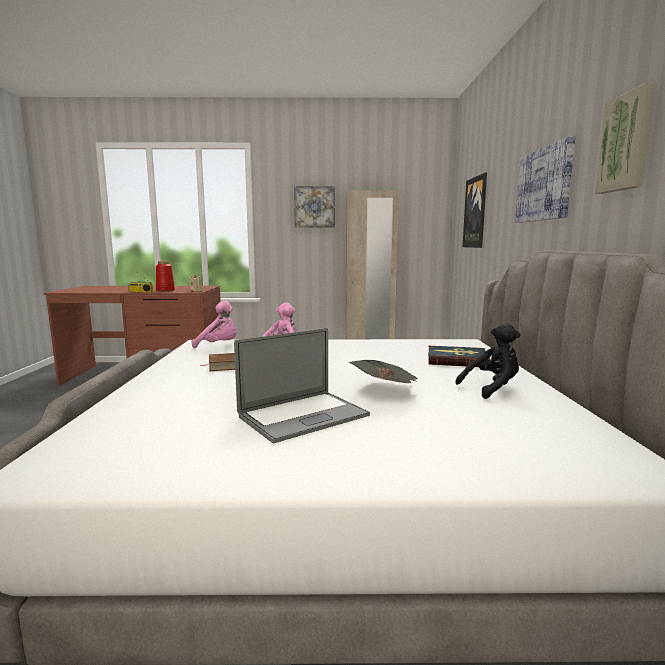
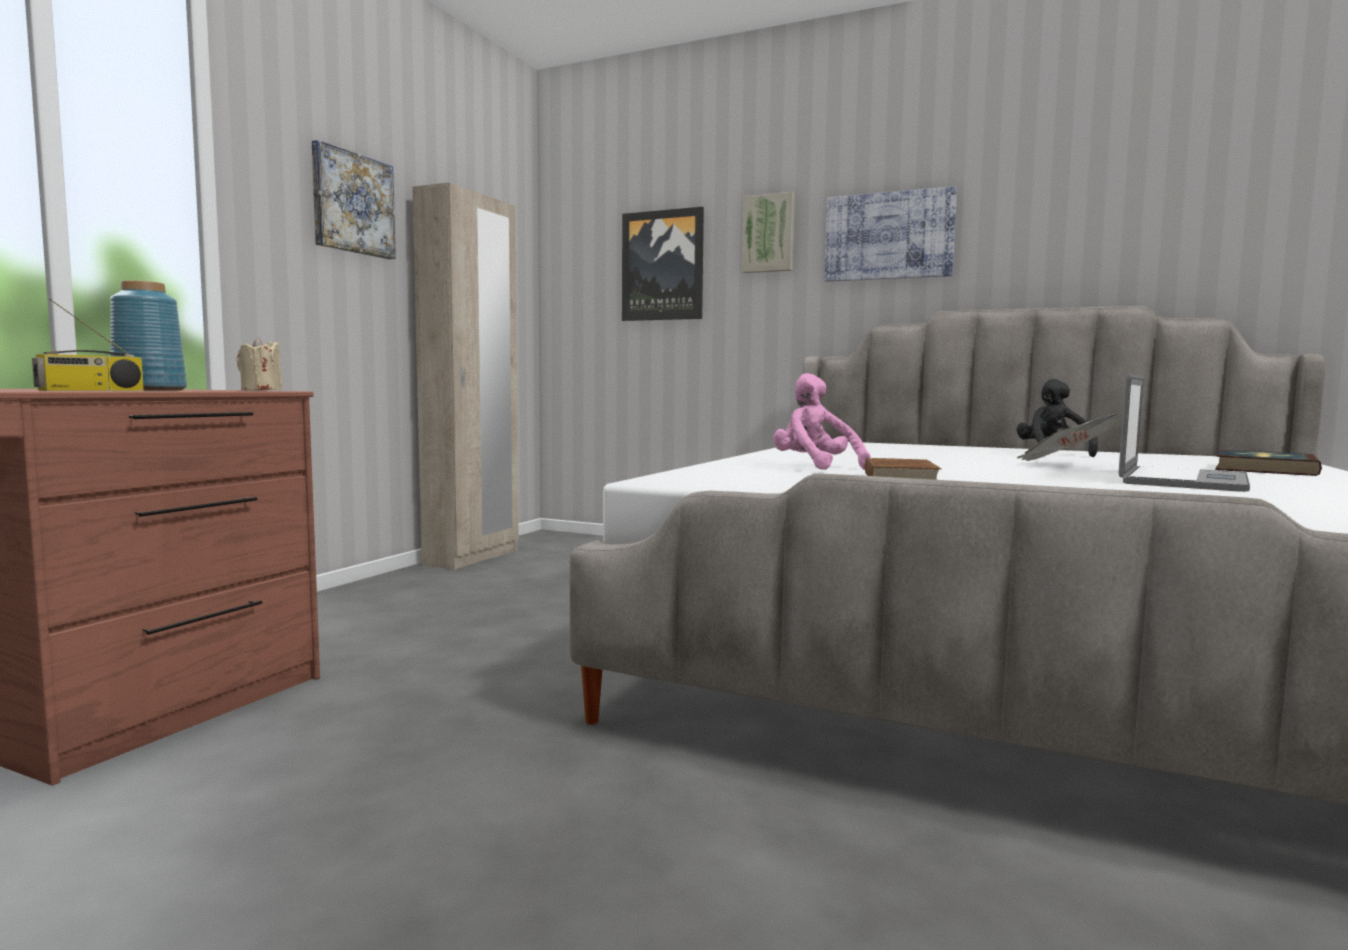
camera: 65 degrees left, 5 degrees down
red vase [156,261,175,292] -> blue vase [110,280,187,391]
pink plush toy [192,300,236,348] -> none
laptop [234,328,370,443] -> laptop turned 45 degrees clockwise [1119,373,1250,492]
book [428,346,490,367] -> book moved to [1215,450,1322,476]
picture [595,83,655,194] -> picture moved to [742,192,794,273]

